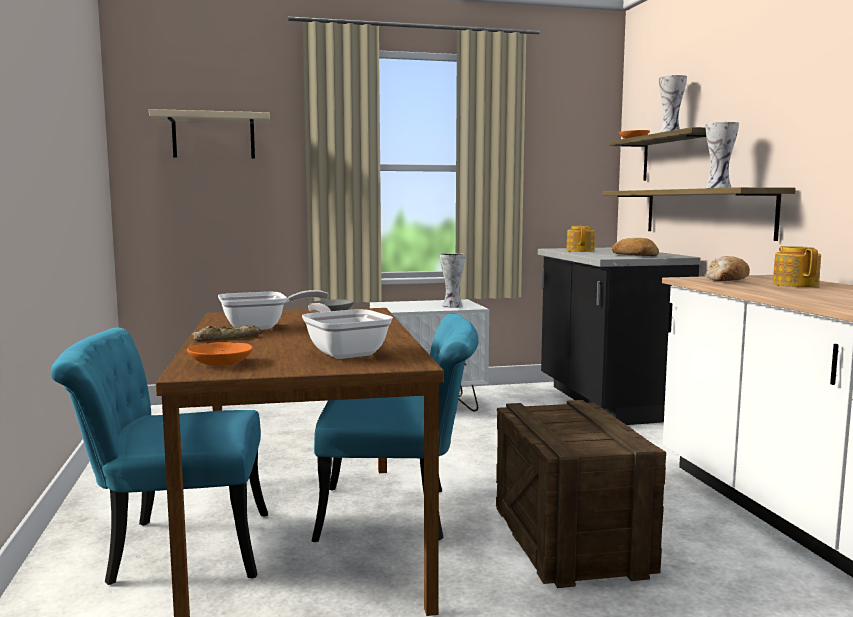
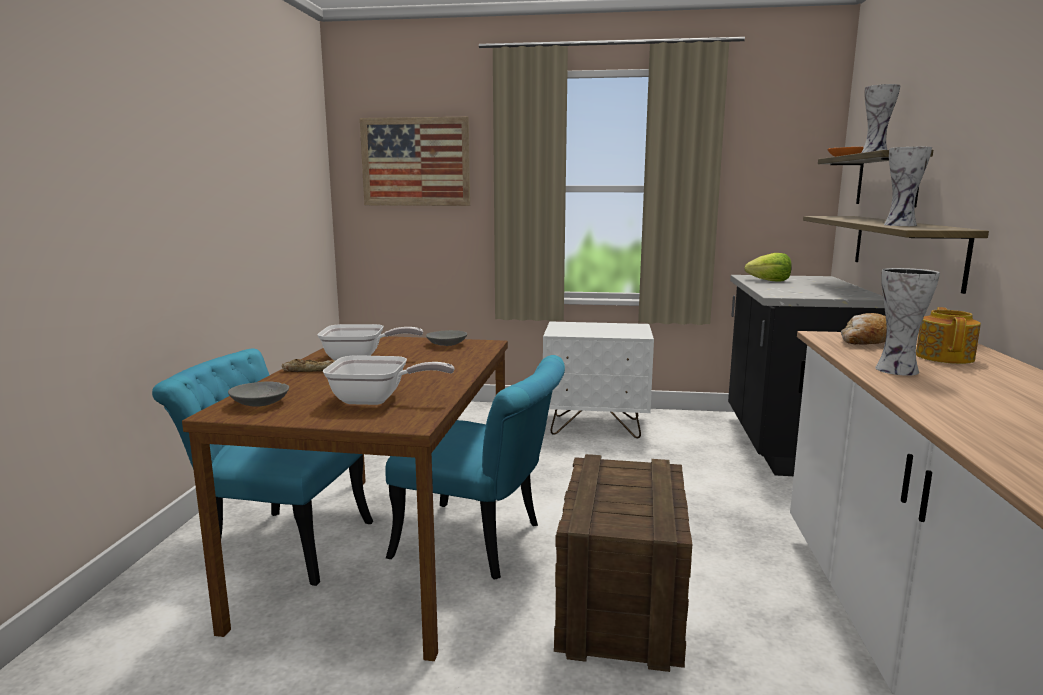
camera: 20 degrees right, 5 degrees up
beige shelf [149,109,270,159] -> picture [360,117,470,206]
orange bowl [187,342,253,366] -> grey bowl [228,381,289,407]
frying pan [302,303,393,359] -> frying pan turned 105 degrees clockwise [323,355,455,405]
vase [440,253,466,308] -> vase moved to [875,268,940,376]
teapot [566,226,595,252] -> lettuce [744,253,792,282]
bread [612,238,659,256] -> none

